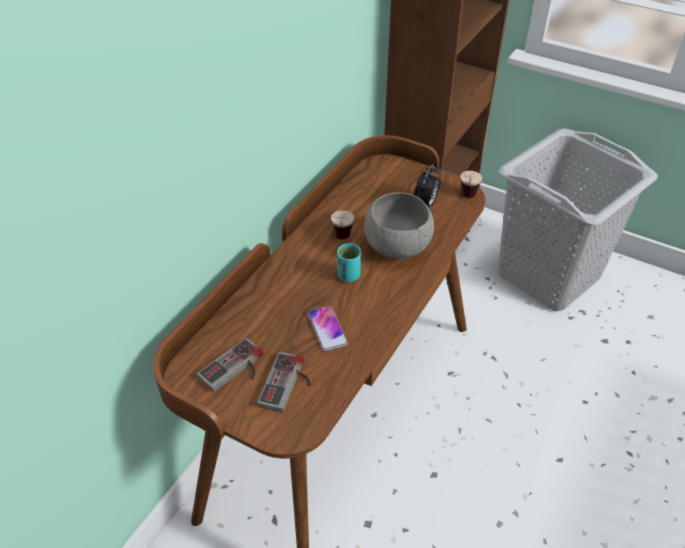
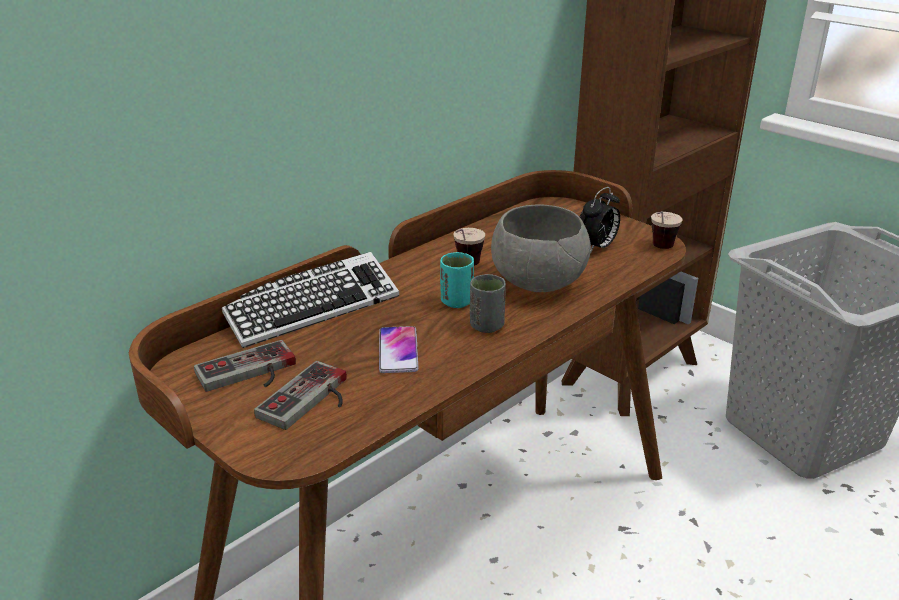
camera: 15 degrees right, 15 degrees down
none -> keyboard [222,252,399,348]
none -> grey cup [470,274,506,333]

